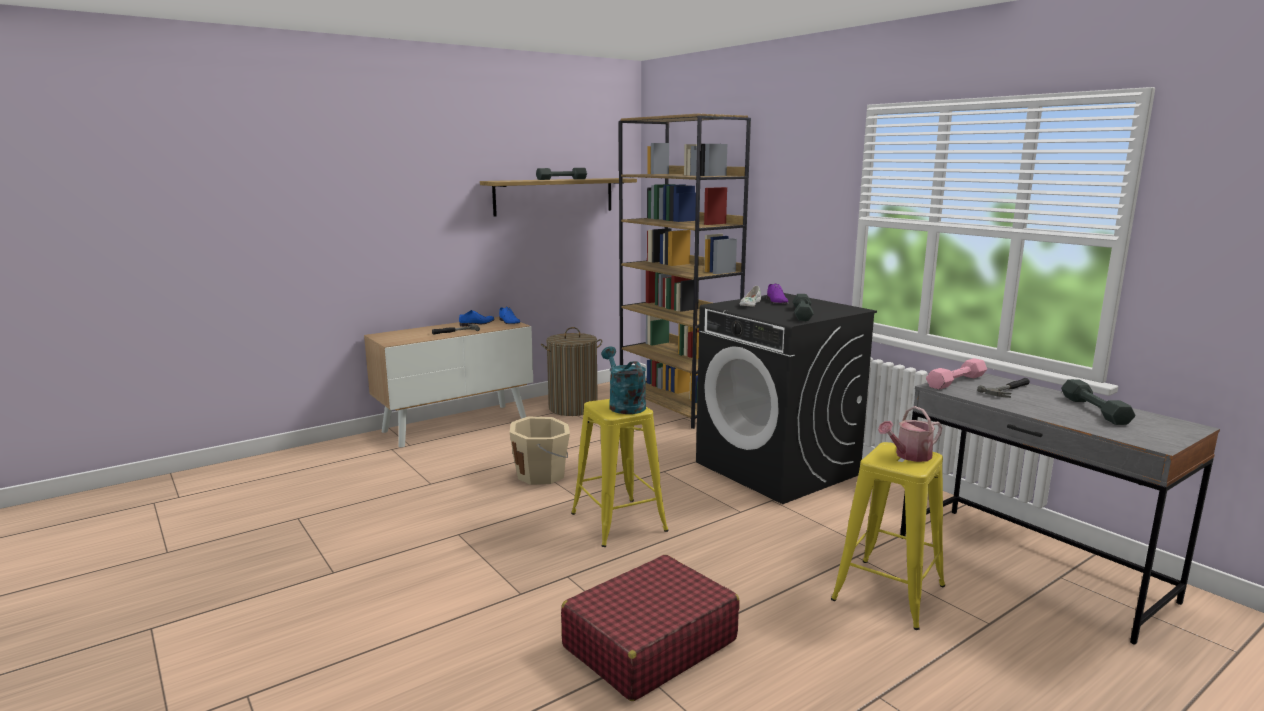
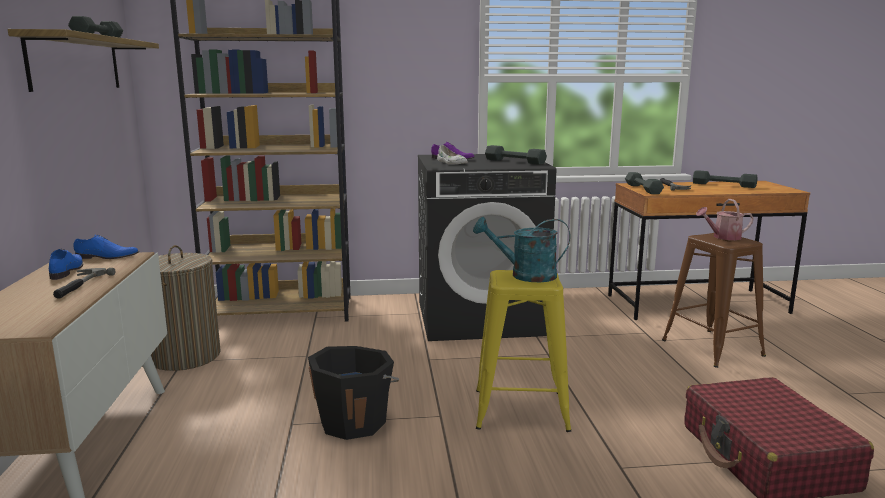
camera: 60 degrees left, 0 degrees up
beige bucket [510,417,570,485] -> black bucket [308,346,399,440]
yellow stool [831,442,945,630] -> brown stool [662,233,766,368]
watering can [878,406,942,462] -> watering can turned 75 degrees clockwise [696,199,754,240]
grey desk [900,373,1220,645] -> brown desk [608,181,810,320]
pink dumbbell [926,358,987,390] -> grey dumbbell [625,172,664,194]

